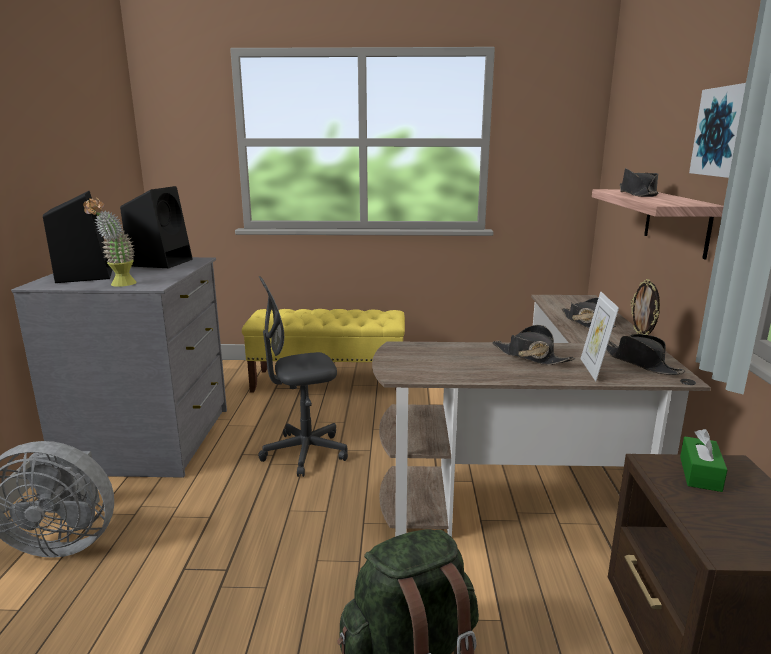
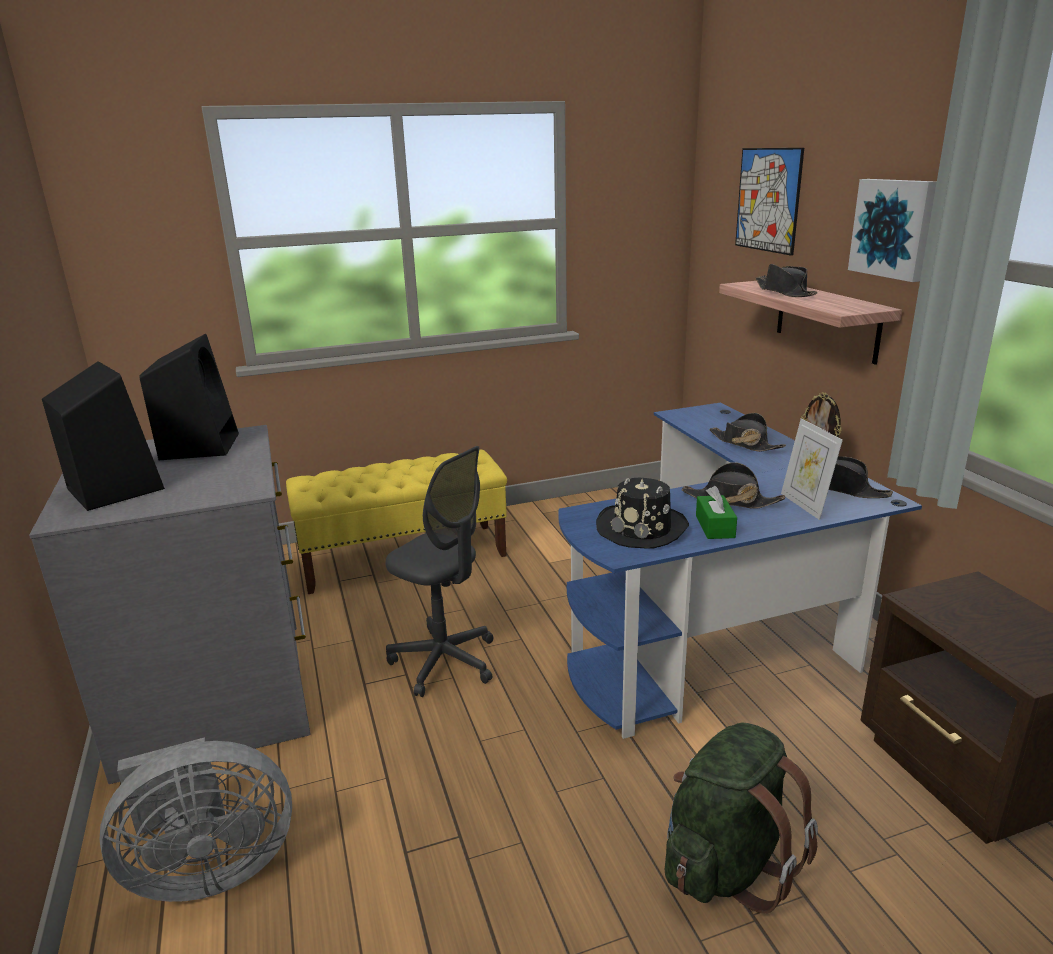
camera: 20 degrees left, 5 degrees up
potted plant [83,198,137,287] -> none
grey office chair [258,276,348,477] -> grey office chair turned 105 degrees counterclockwise [385,446,493,697]
brown desk [372,295,711,537] -> blue desk [558,403,922,739]
green tissue box [680,429,727,492] -> green tissue box moved to [696,486,737,539]
none -> black hat [596,477,689,549]
none -> picture [735,148,804,256]

